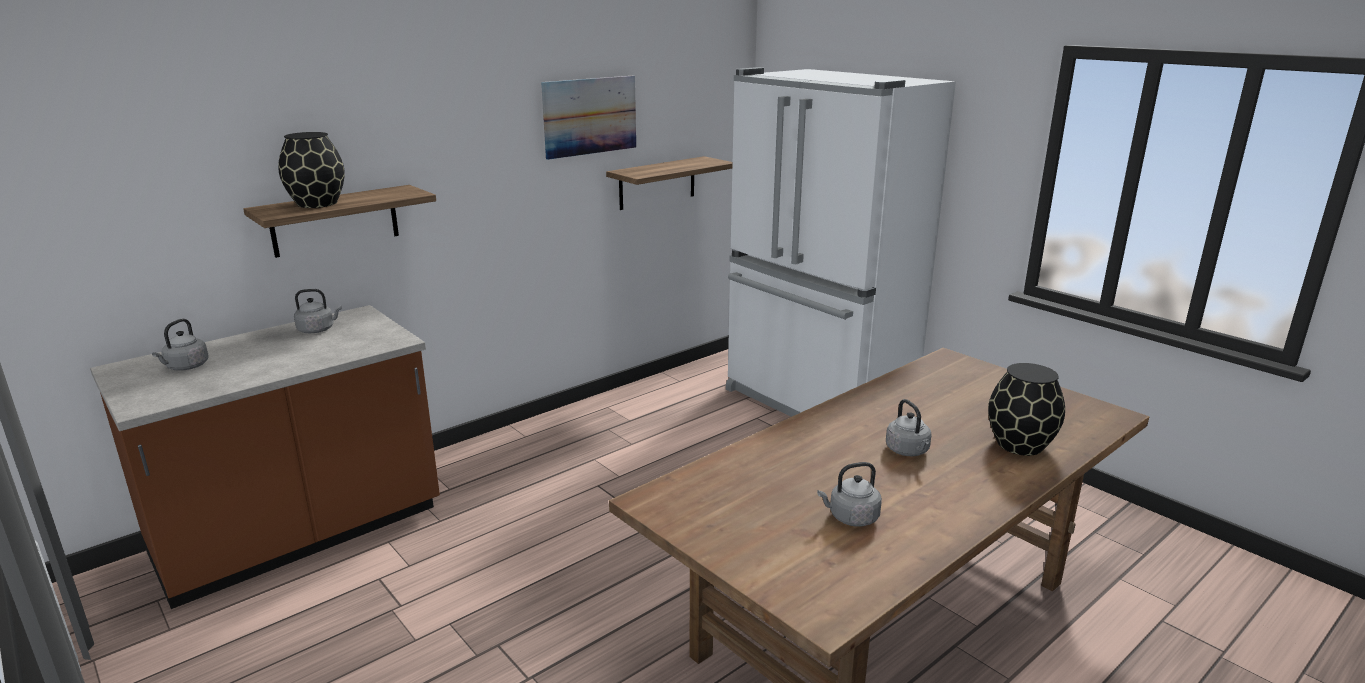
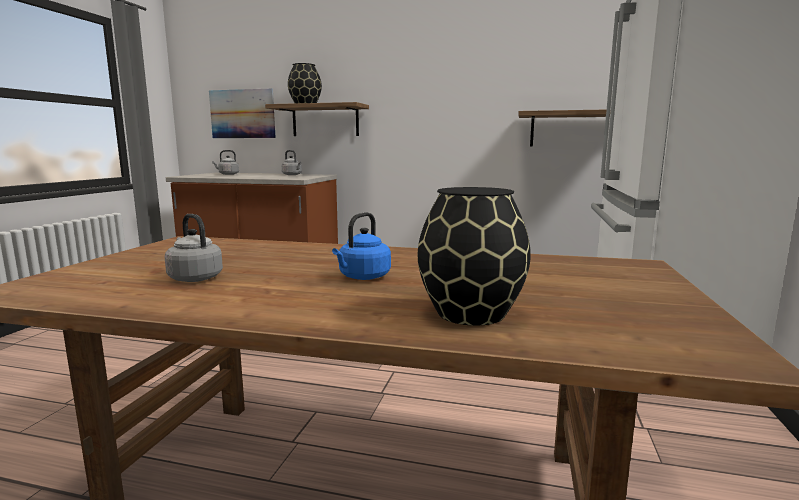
camera: 55 degrees right, 10 degrees down
picture [541,76,636,160] -> picture moved to [209,88,276,138]
grey kettle [886,399,932,456] -> blue kettle [332,212,391,280]

